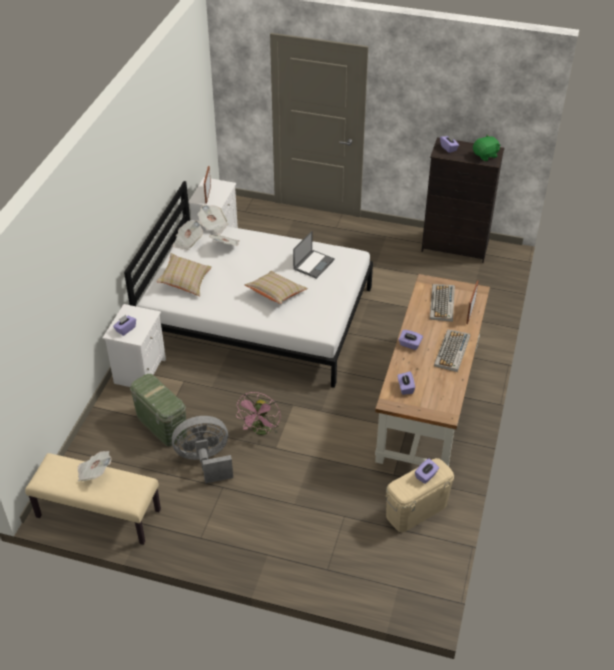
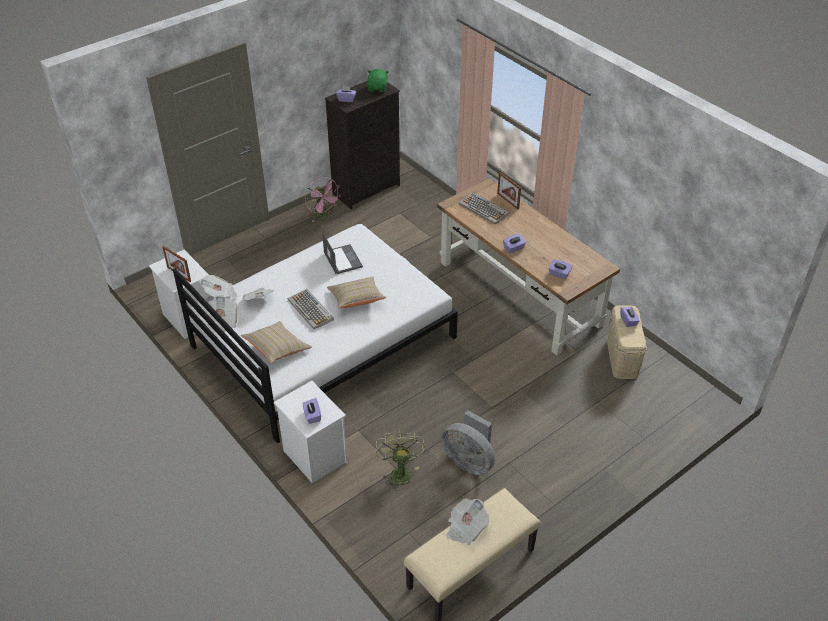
camera: 55 degrees left, 0 degrees up
green storage box [130,374,187,447] -> green fan [376,430,425,491]
grey fan [172,416,233,483] -> grey fan turned 75 degrees counterclockwise [441,410,495,475]
pink fan [236,392,280,435] -> pink fan moved to [305,177,339,222]
keyboard [434,329,470,372] -> keyboard moved to [288,289,334,329]

